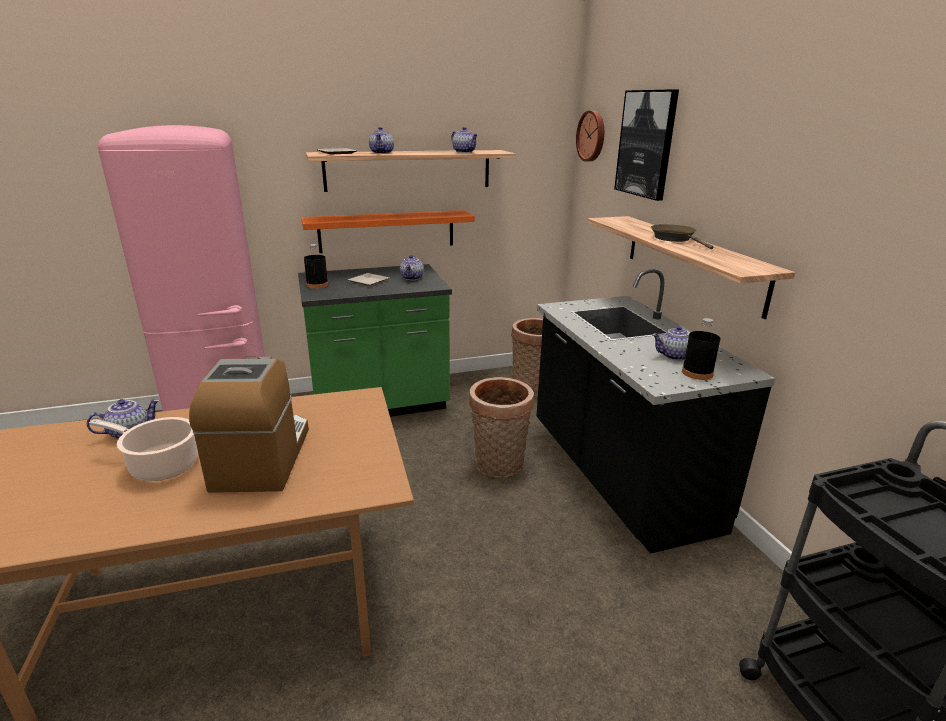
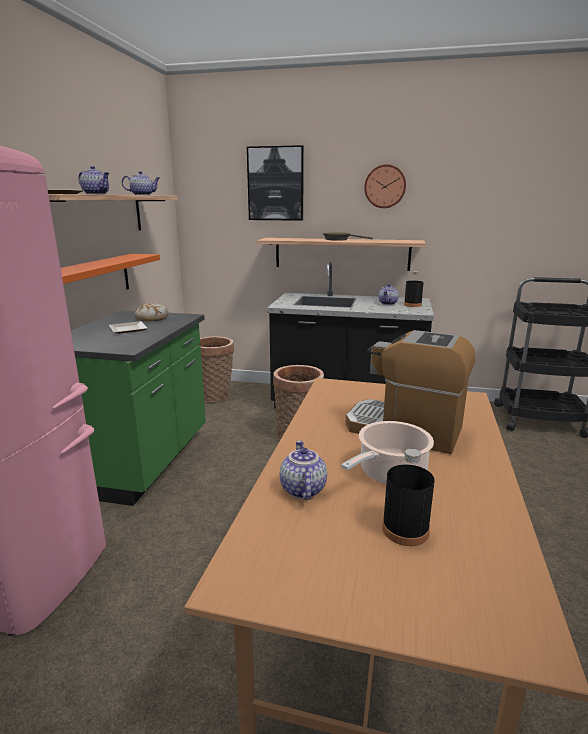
camera: 60 degrees left, 5 degrees down
black bottle [304,244,328,289] -> black bottle moved to [382,449,435,546]
teapot [400,255,424,280] -> bread [135,303,169,322]
wall clock [576,110,604,161] -> wall clock moved to [364,164,406,208]

